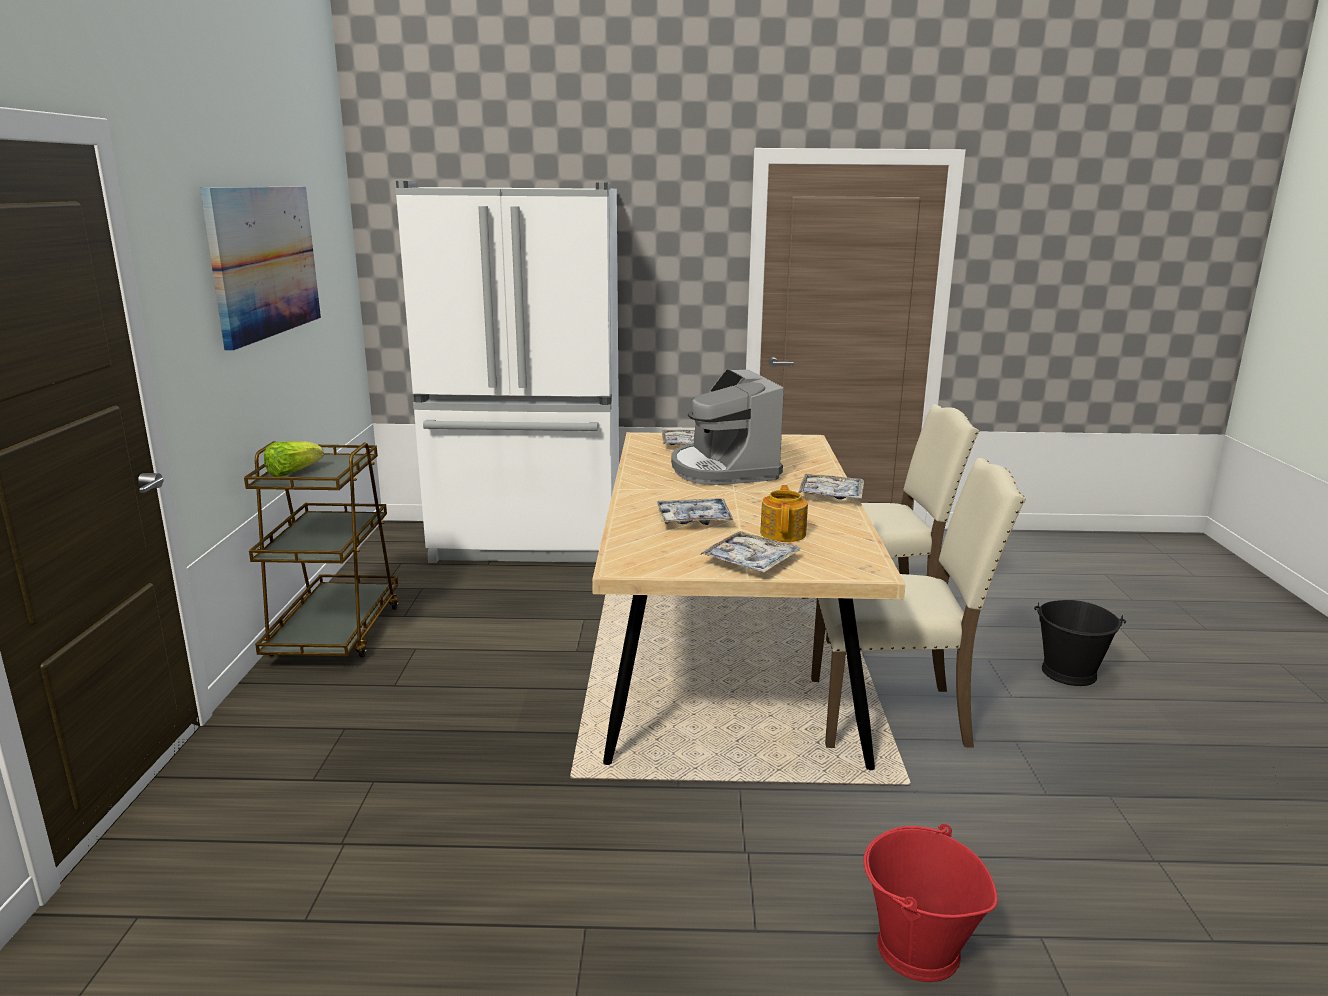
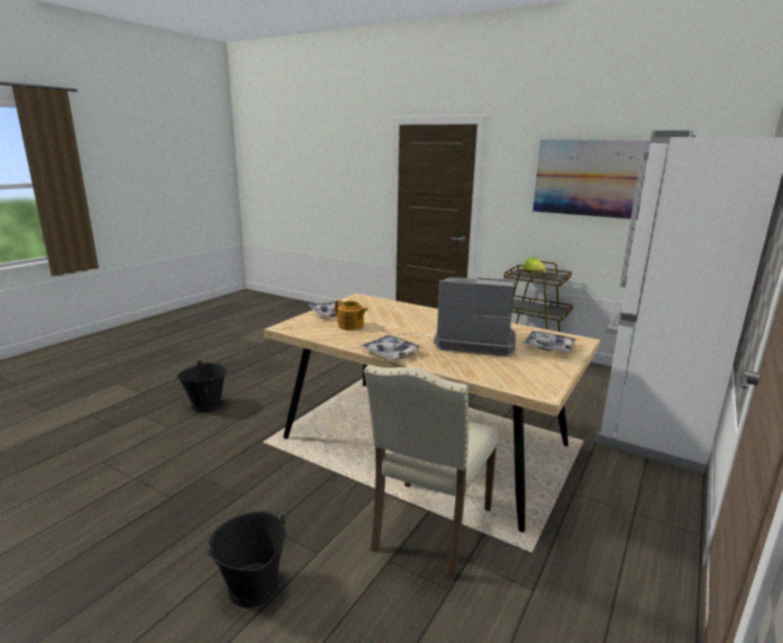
camera: 120 degrees right, 0 degrees up
tray [657,498,733,525] -> none
beige chair [811,458,1026,748] -> none
red bucket [864,824,997,982] -> black bucket [177,360,227,412]

